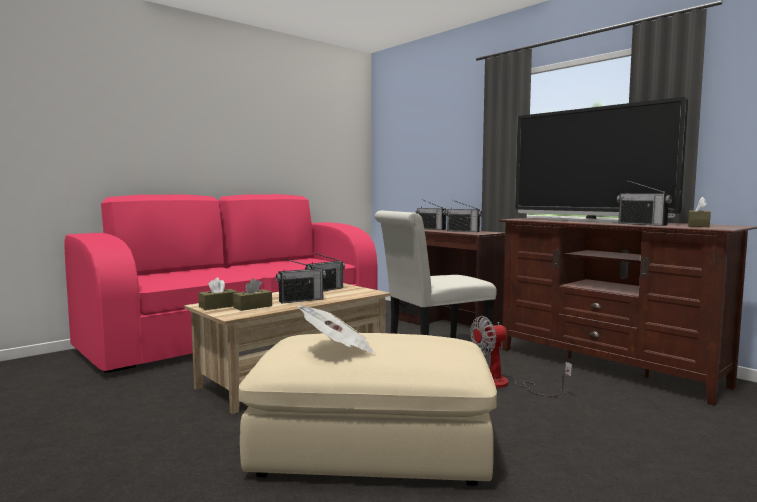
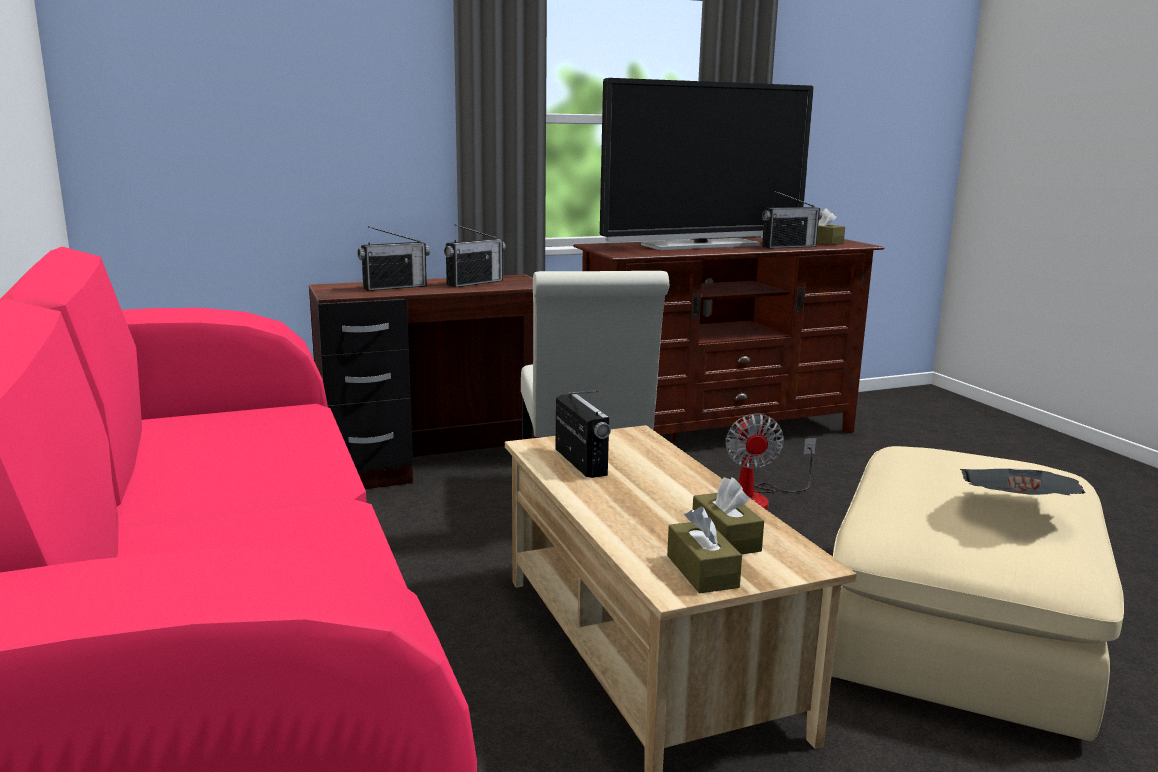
camera: 70 degrees left, 10 degrees up
radio [276,259,326,304] -> none

